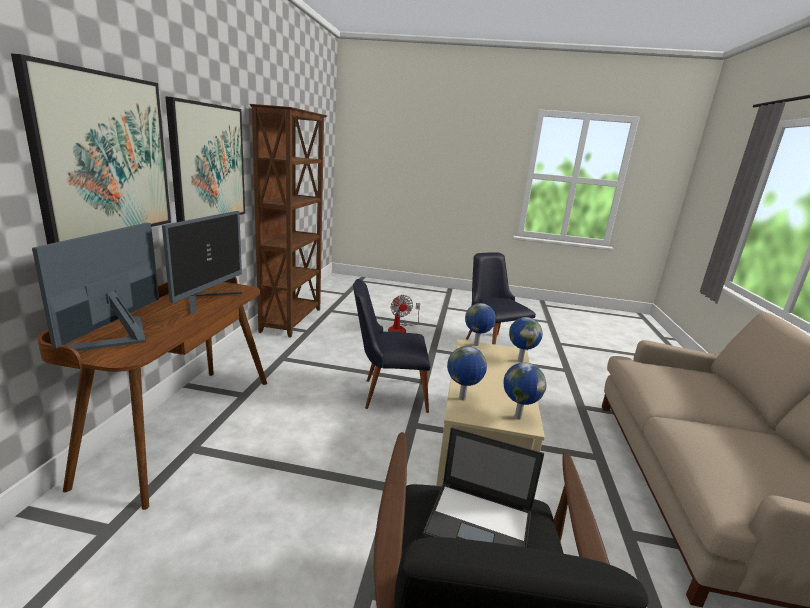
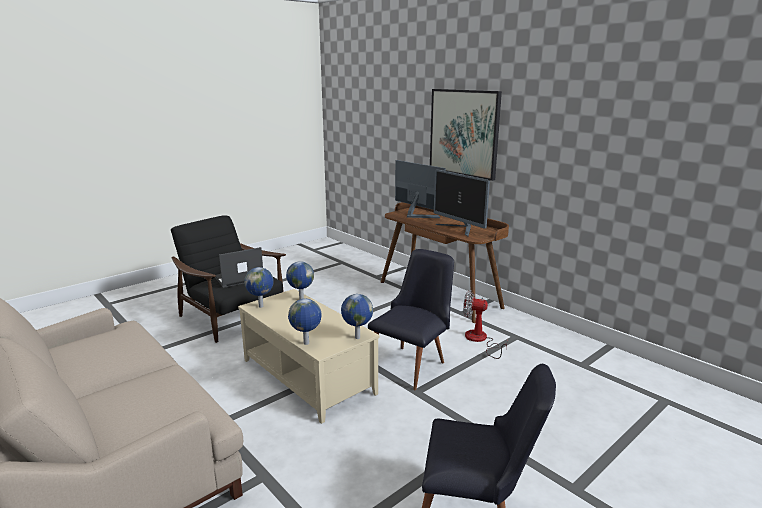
camera: 130 degrees right, 0 degrees up
picture [165,96,245,222] -> none
brown bookcase [250,104,327,337] -> none
fan [388,295,420,333] -> fan moved to [463,290,508,359]

